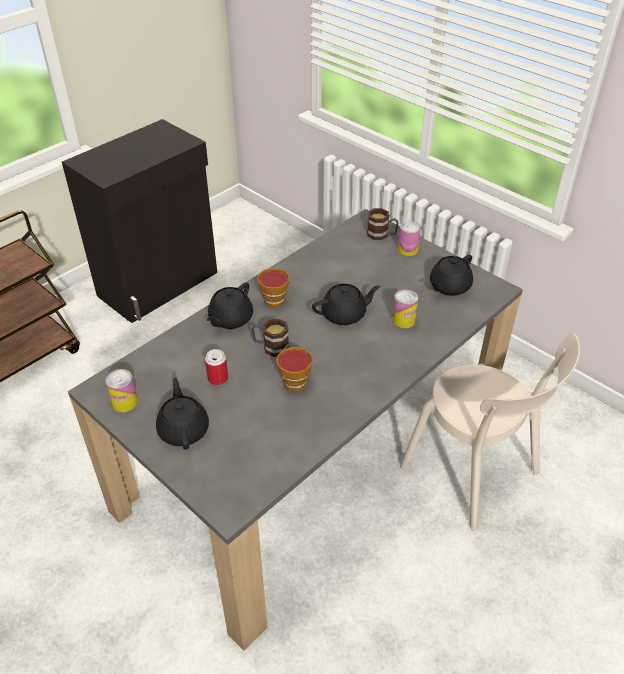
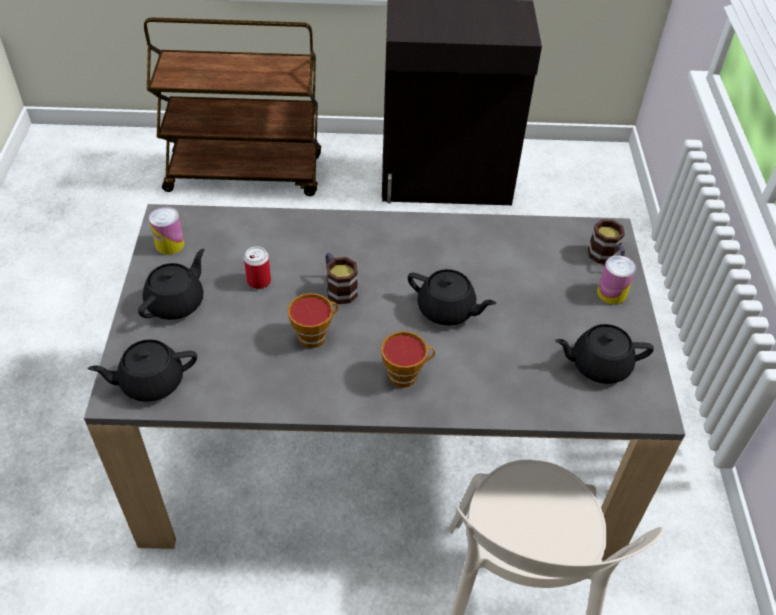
camera: 45 degrees right, 5 degrees up
black teapot [207,282,253,329] -> black teapot moved to [88,339,197,402]
cup [257,268,290,308] -> cup moved to [381,331,435,388]
can [392,289,418,329] -> none

